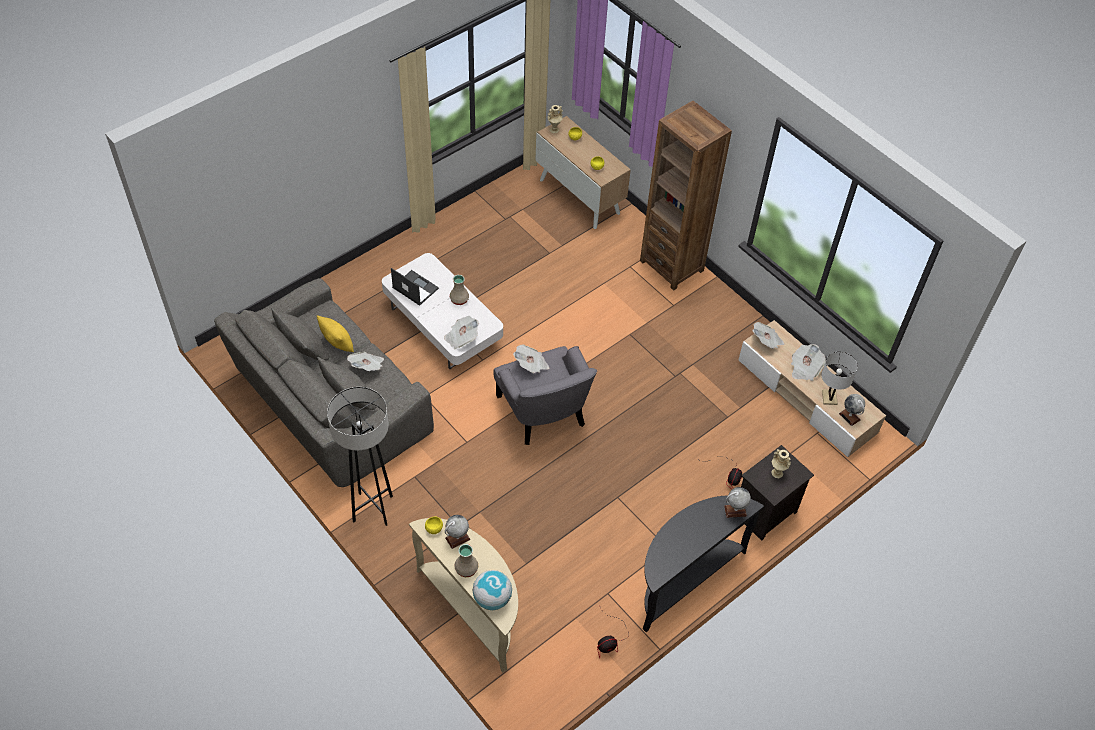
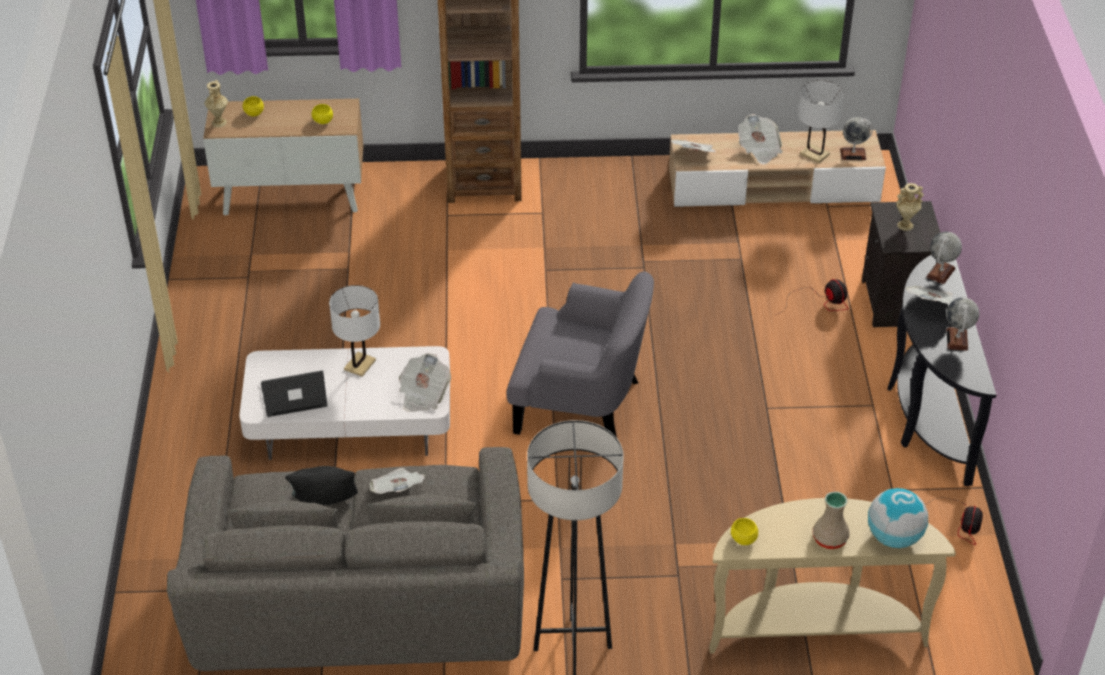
camera: 50 degrees left, 10 degrees down
yellow pillow [316,315,354,352] -> black pillow [285,466,358,505]
globe [445,515,470,549] -> globe moved to [946,297,979,351]
beige vase [450,275,469,305] -> white table lamp [329,285,380,377]
newspaper [513,344,550,373] -> newspaper moved to [906,286,954,304]

